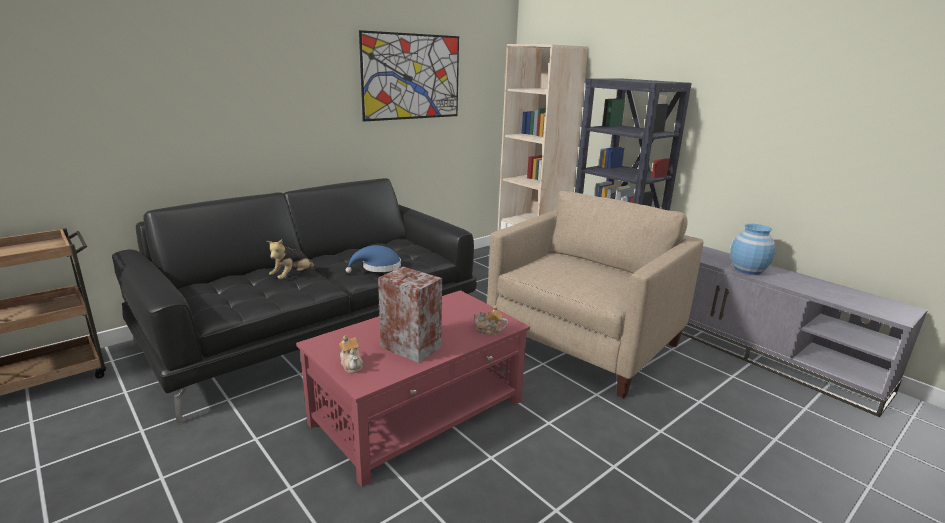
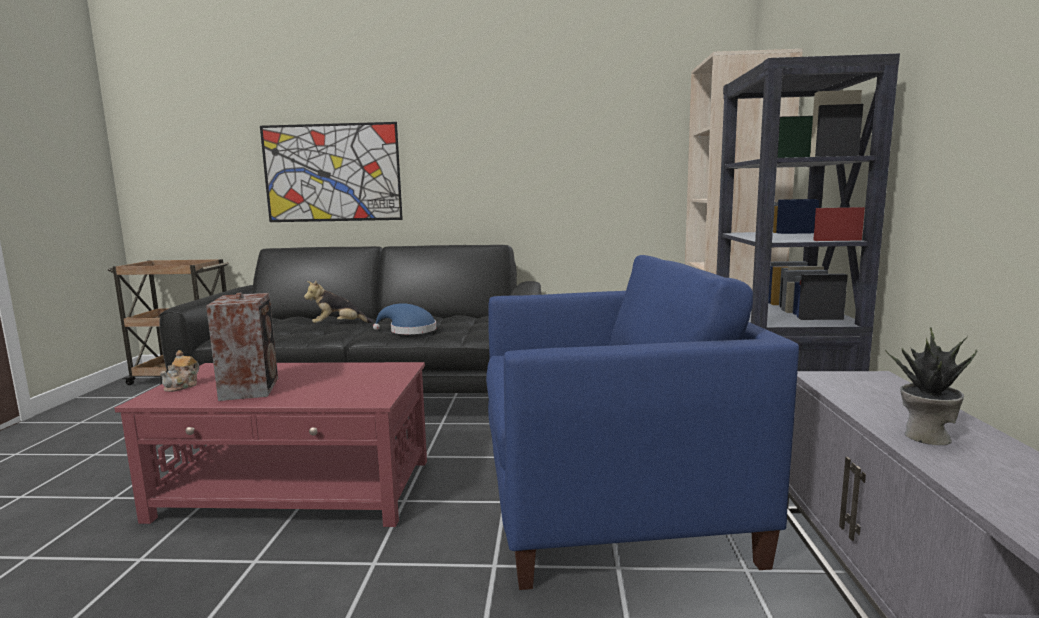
camera: 45 degrees right, 10 degrees down
picture [359,30,459,122] -> picture moved to [260,122,403,222]
teapot [473,305,508,336] -> none
beige armchair [487,191,703,398] -> blue armchair [486,255,799,590]
blue vase [730,224,776,275] -> potted plant [885,327,978,445]

